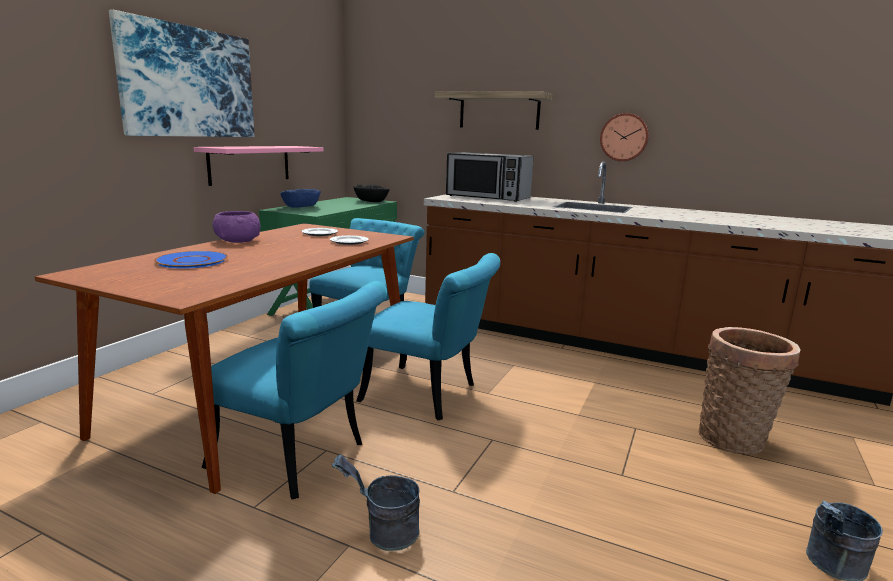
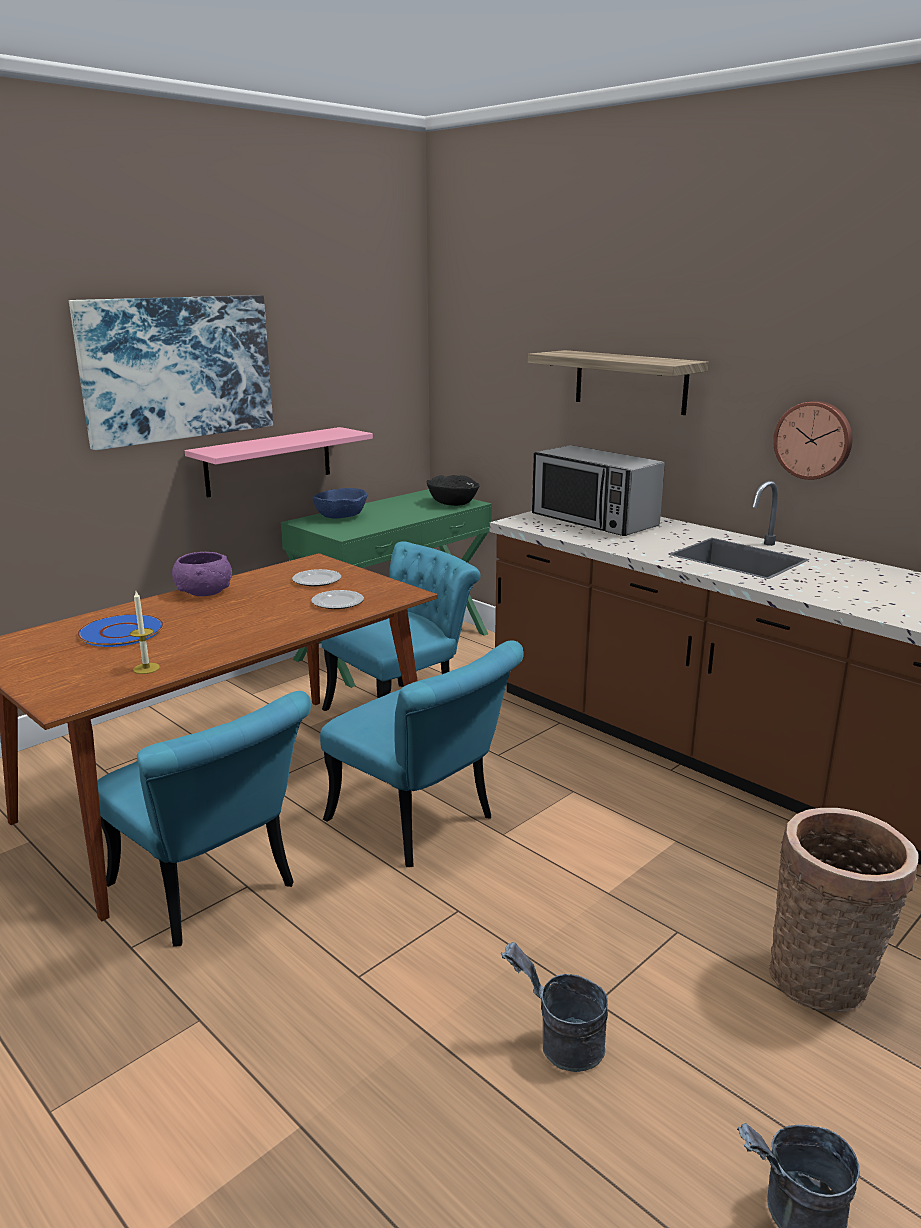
camera: 20 degrees right, 5 degrees up
grey bucket [331,455,420,551] -> grey bucket moved to [501,942,608,1072]
none -> candle [130,591,160,674]

